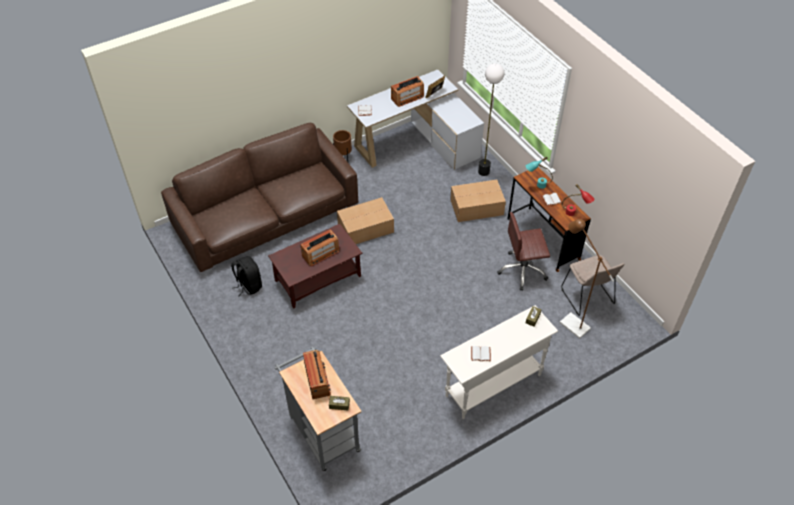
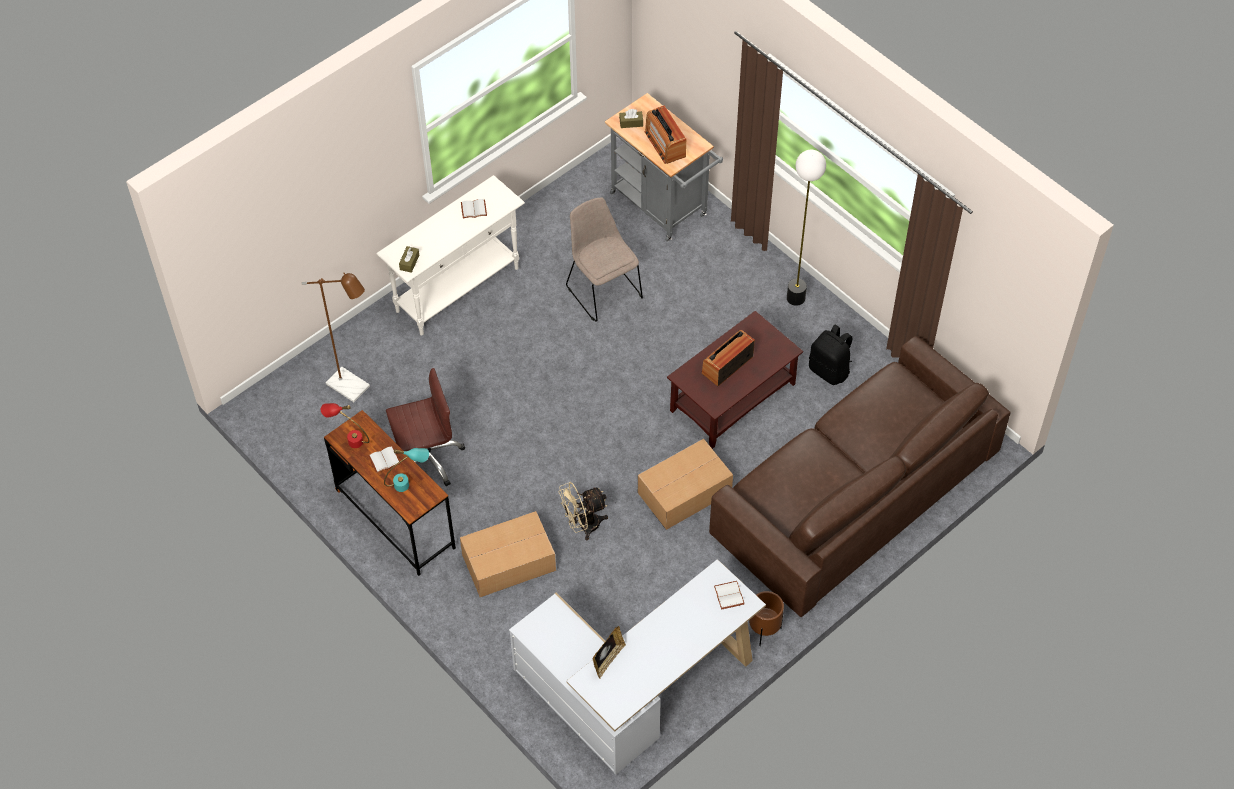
camera: 170 degrees right, 5 degrees up
radio [391,76,424,107] -> none
floor lamp [478,63,505,176] -> floor lamp moved to [787,150,826,306]
beige chair [561,255,625,316] -> beige chair moved to [566,198,643,322]
none -> beige fan [559,482,608,540]

